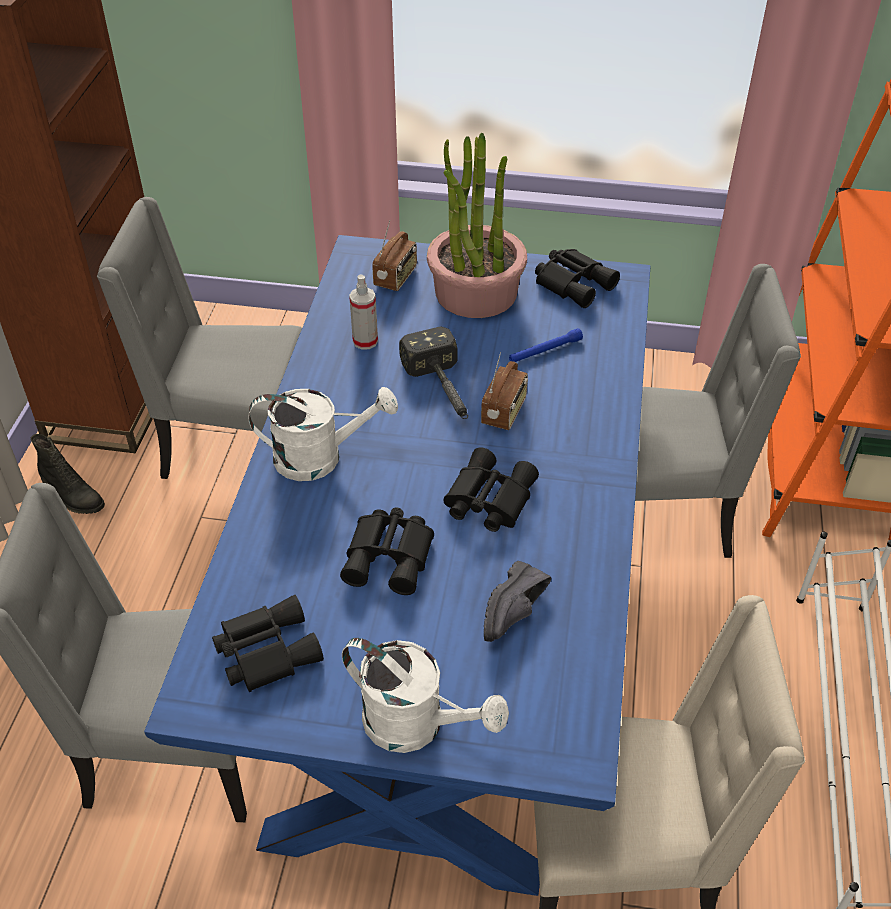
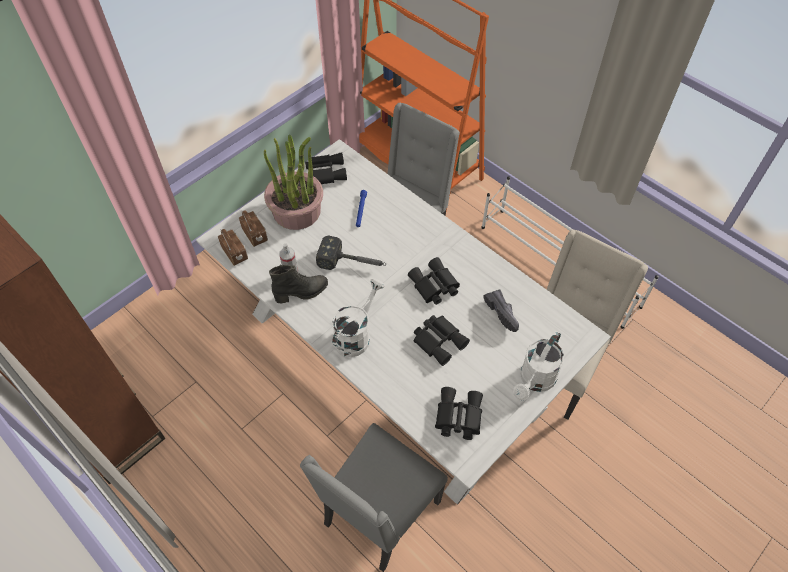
camera: 55 degrees left, 10 degrees up
black boot [30,434,105,514] -> black boot moved to [269,265,328,303]
grey chair [97,197,302,479] -> none
blue dining table [144,235,651,896] -> white dining table [196,139,611,504]
white watering can [342,638,509,753] -> white watering can turned 150 degrees clockwise [513,331,564,401]
radio [481,352,528,430] -> radio moved to [218,229,248,266]

